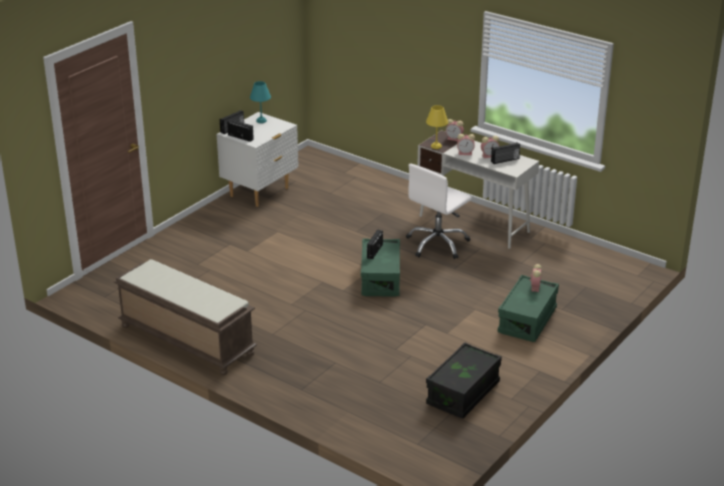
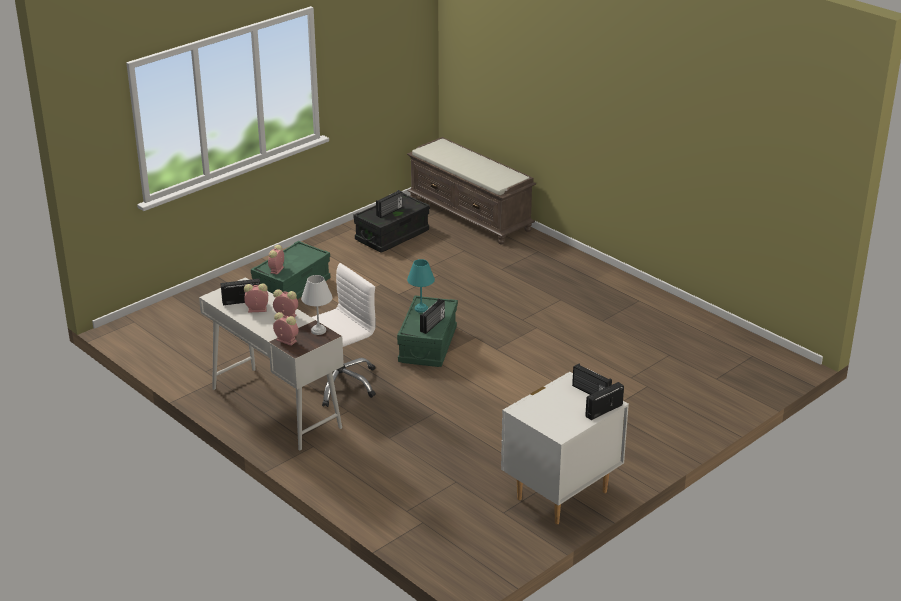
camera: 170 degrees left, 0 degrees up
brown bench [114,259,257,375] -> brown bench moved to [407,137,536,244]
turquoise table lamp [250,81,271,123] -> turquoise table lamp moved to [407,259,435,313]
yellow table lamp [426,105,448,149] -> white table lamp [301,275,332,335]
none -> radio [376,190,403,218]

